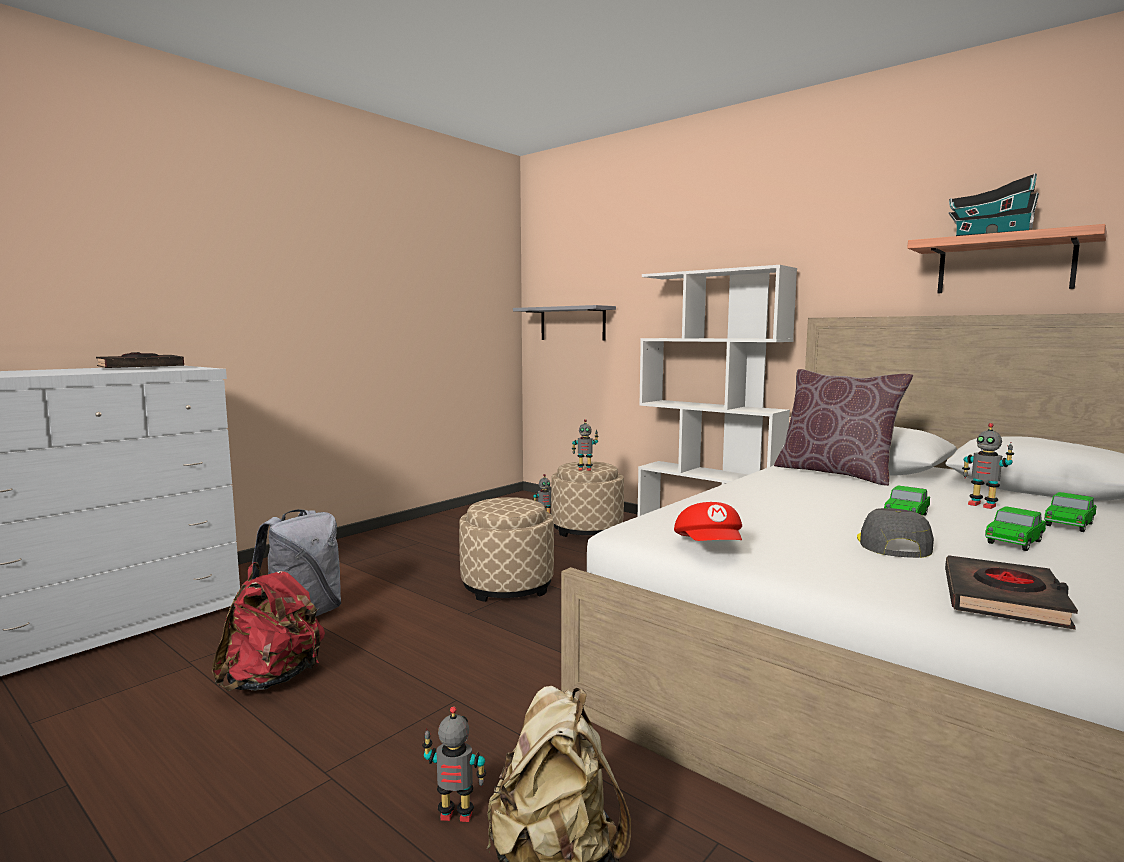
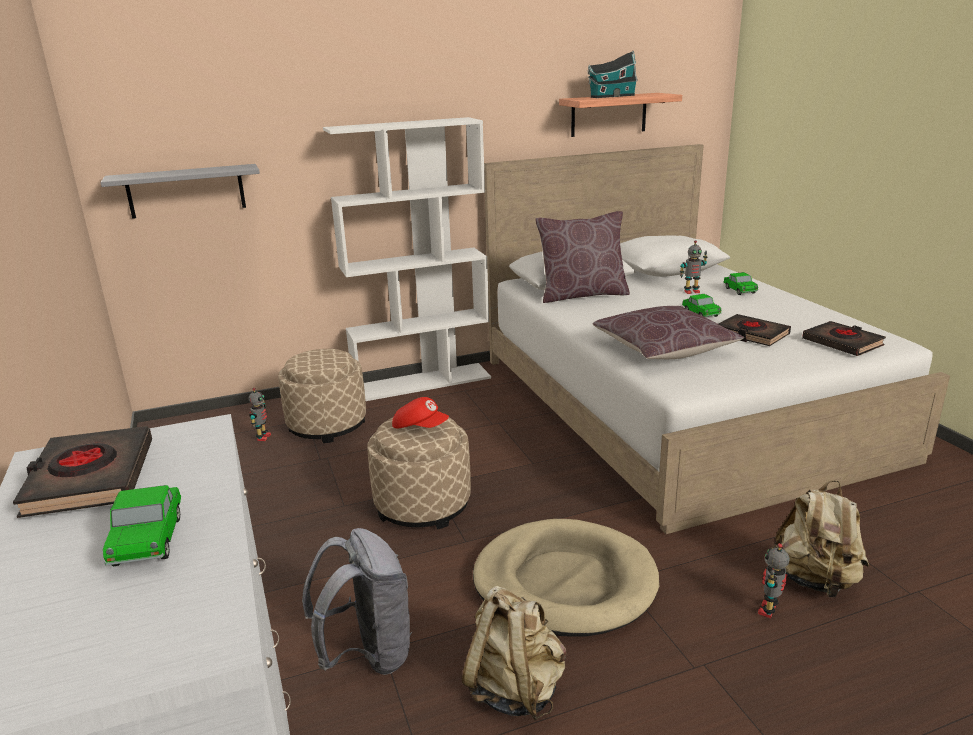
camera: 60 degrees left, 15 degrees up
red backpack [212,562,325,691] -> beige backpack [462,586,566,720]
toy robot [572,419,598,471] -> none
red cap [674,502,742,541] -> red cap moved to [392,397,449,428]
grey cap [857,508,934,558] -> black book [719,314,791,346]
toy car [985,506,1046,551] -> toy car moved to [103,485,181,566]
none -> beige dog bed [473,519,659,636]
none -> brown pillow [593,306,744,359]

